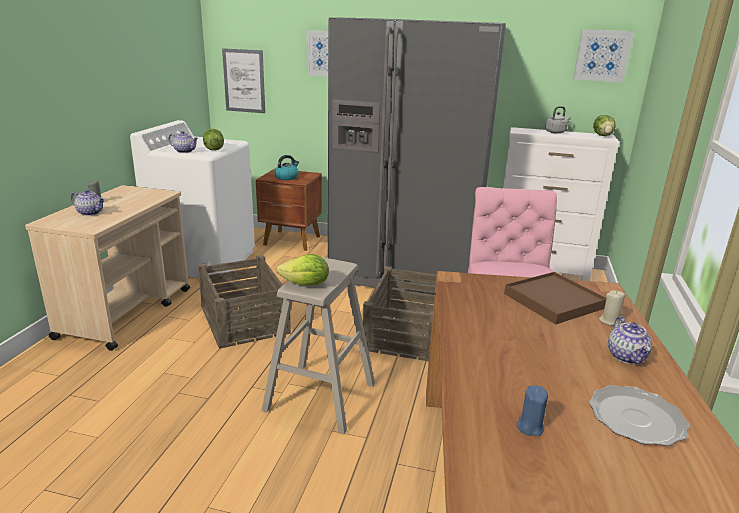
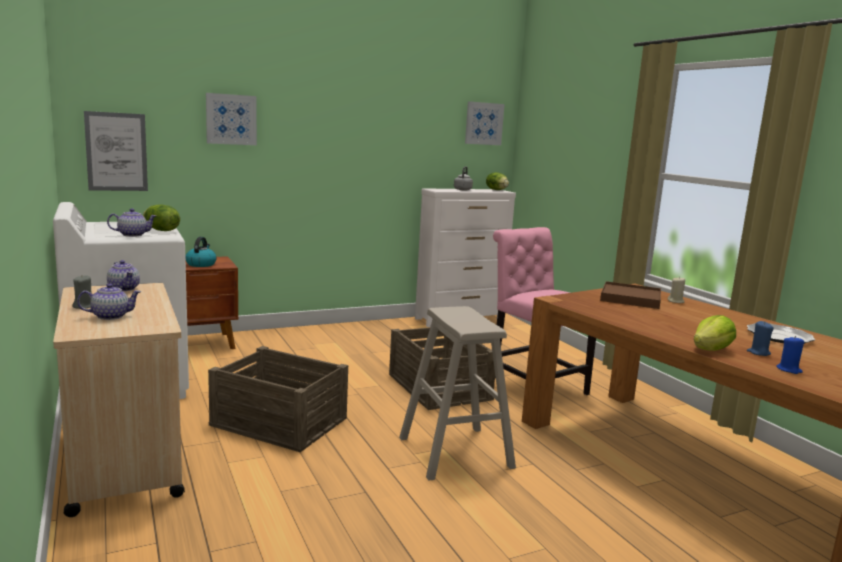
camera: 40 degrees left, 10 degrees down
lettuce [277,254,329,286] -> lettuce moved to [694,315,736,351]
grey fridge [328,17,506,295] -> none
teapot [608,316,652,364] -> teapot moved to [107,260,140,291]
none -> blue candle [776,336,804,374]

